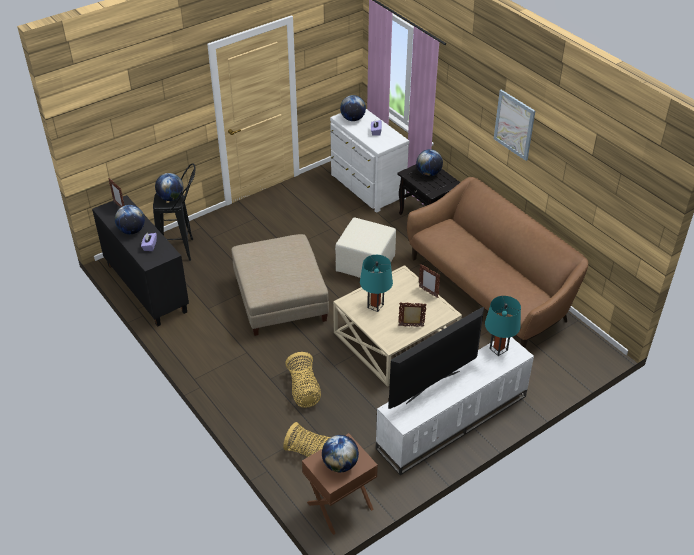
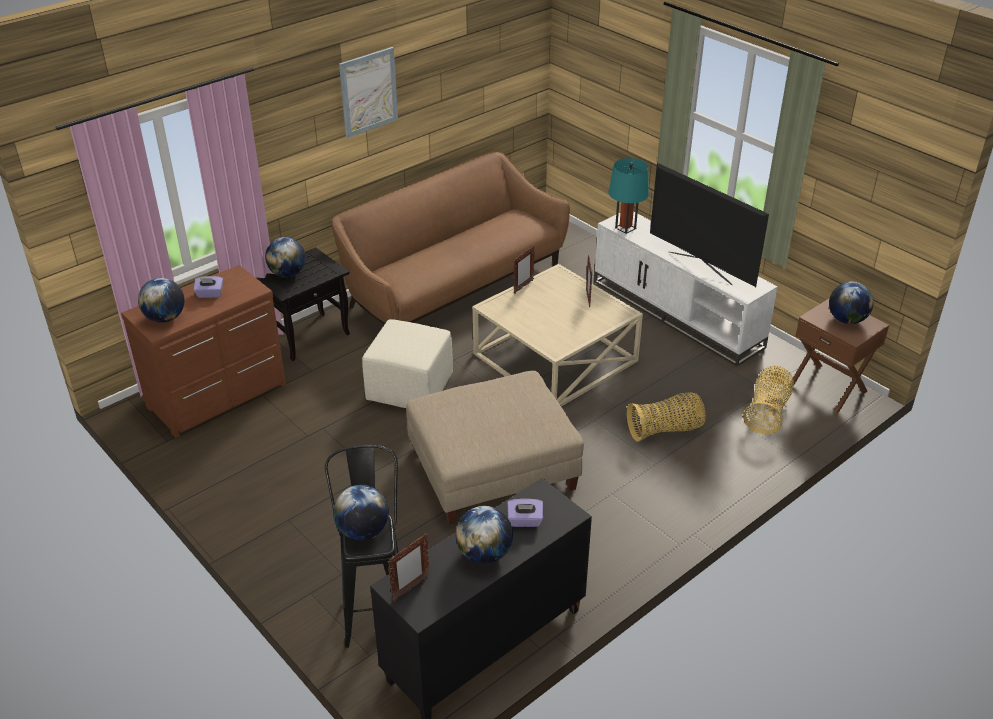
camera: 95 degrees left, 5 degrees down
white dresser [330,109,409,213] -> brown dresser [121,265,286,438]
turquoise table lamp [360,255,393,312] -> none

